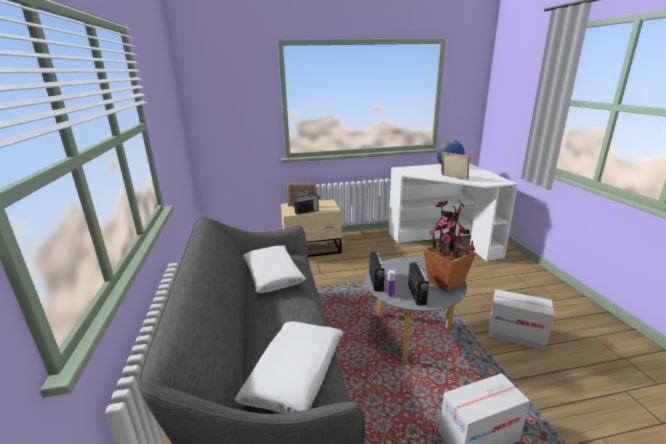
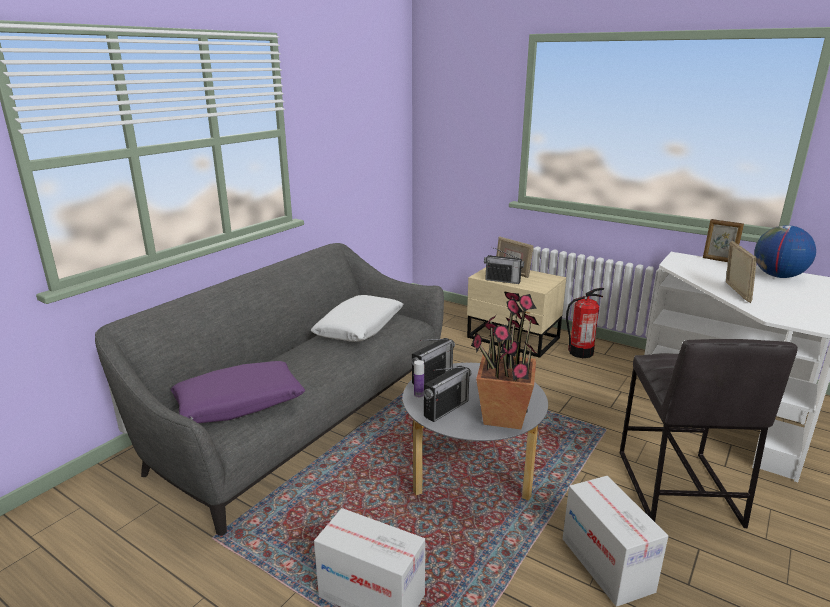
camera: 45 degrees right, 0 degrees up
white pillow [235,321,343,413] -> purple pillow [171,361,305,423]
none -> fire extinguisher [566,288,604,358]
none -> grey stool [620,339,798,528]
none -> picture frame [703,219,744,262]

